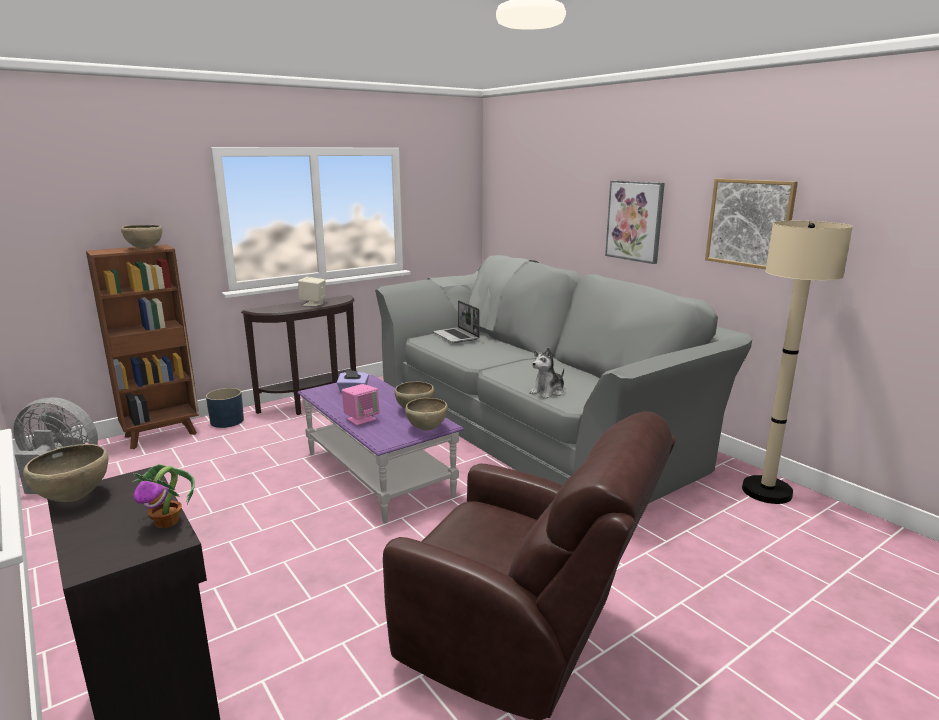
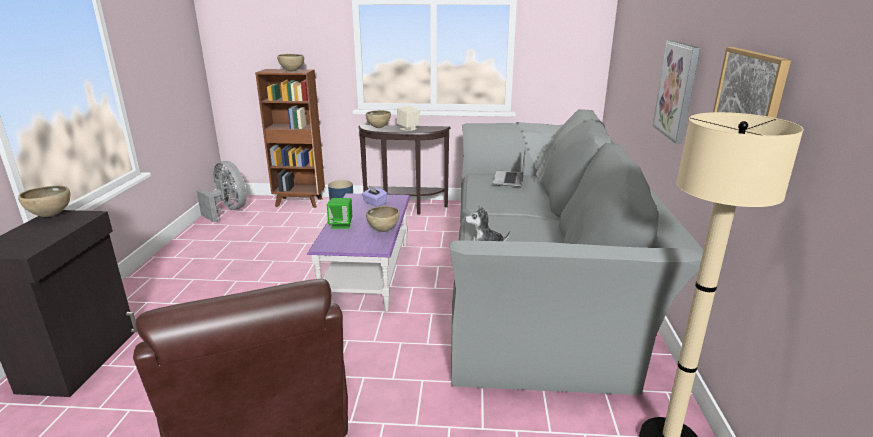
camera: 40 degrees right, 5 degrees up
potted plant [132,464,195,528] -> none
pink speaker [342,384,380,425] -> green speaker [327,198,352,229]
brown bowl [405,398,448,430] -> brown bowl moved to [366,110,391,128]

